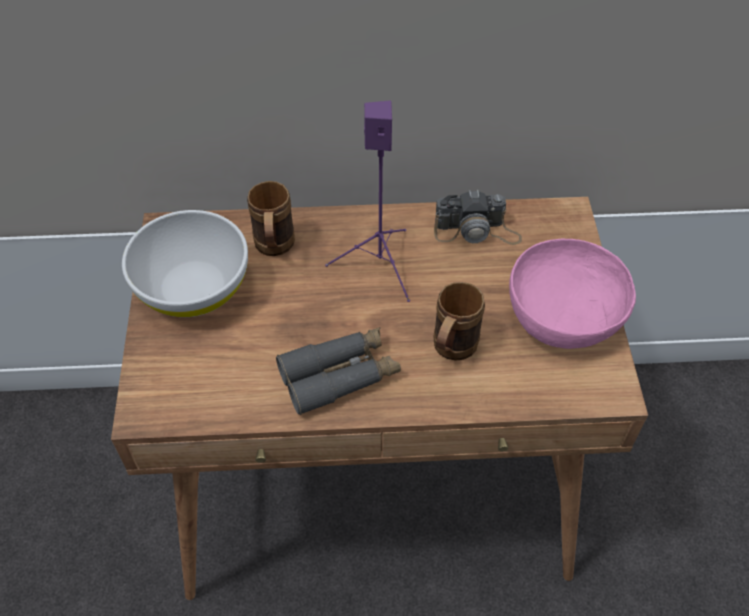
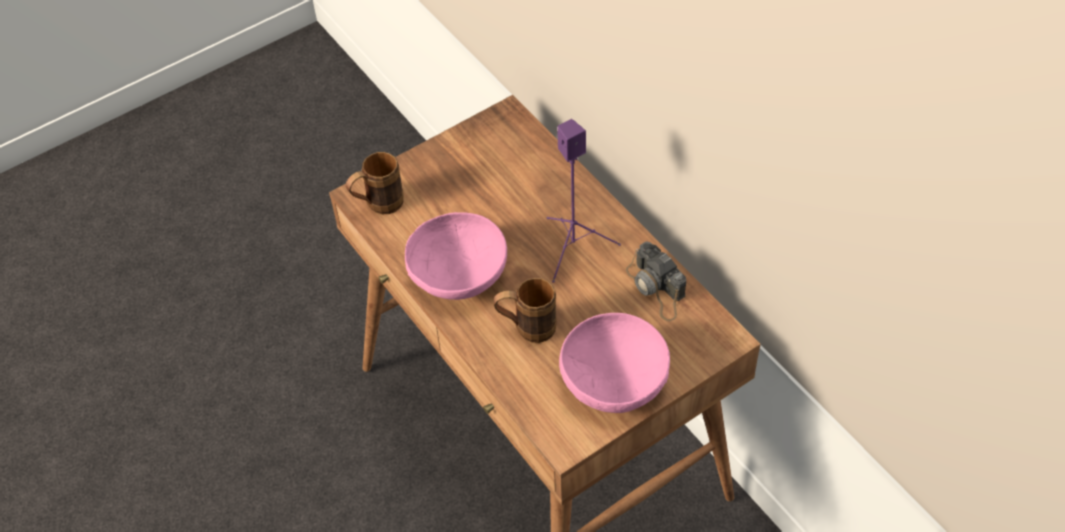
camera: 60 degrees right, 0 degrees up
white bowl [122,210,248,317] -> none
brown mug [247,181,295,256] -> brown mug moved to [346,152,404,214]
grey binoculars [276,327,401,415] -> pink bowl [405,212,507,300]

